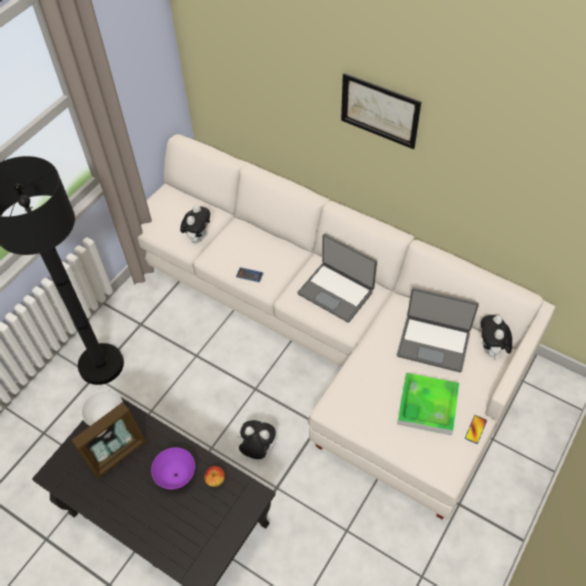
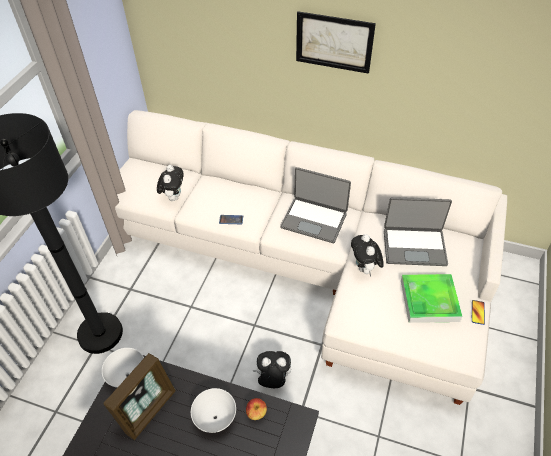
camera: 15 degrees left, 5 degrees down
purple bowl [151,447,195,489] -> white bowl [191,388,236,433]
plush toy [480,315,512,360] -> plush toy moved to [351,234,384,276]

